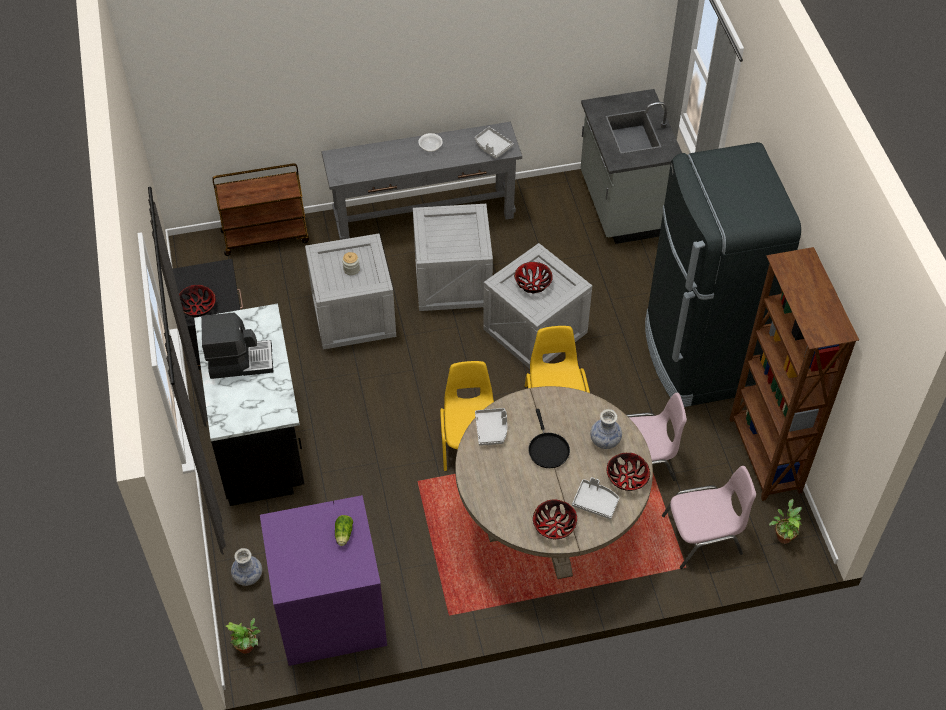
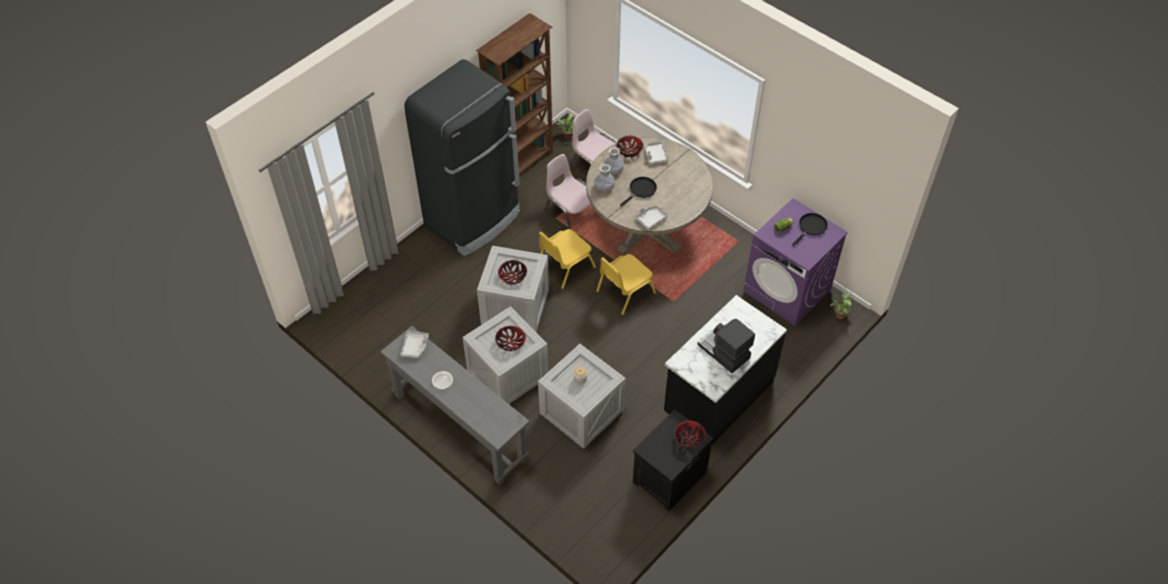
camera: 125 degrees left, 0 degrees up
brown cart [212,163,309,256] -> none
vase [231,548,262,586] -> vase moved to [594,164,615,191]
bowl [533,499,577,539] -> bowl moved to [495,326,526,351]
grey counter [581,89,682,244] -> none
none -> black frying pan [793,213,828,246]

